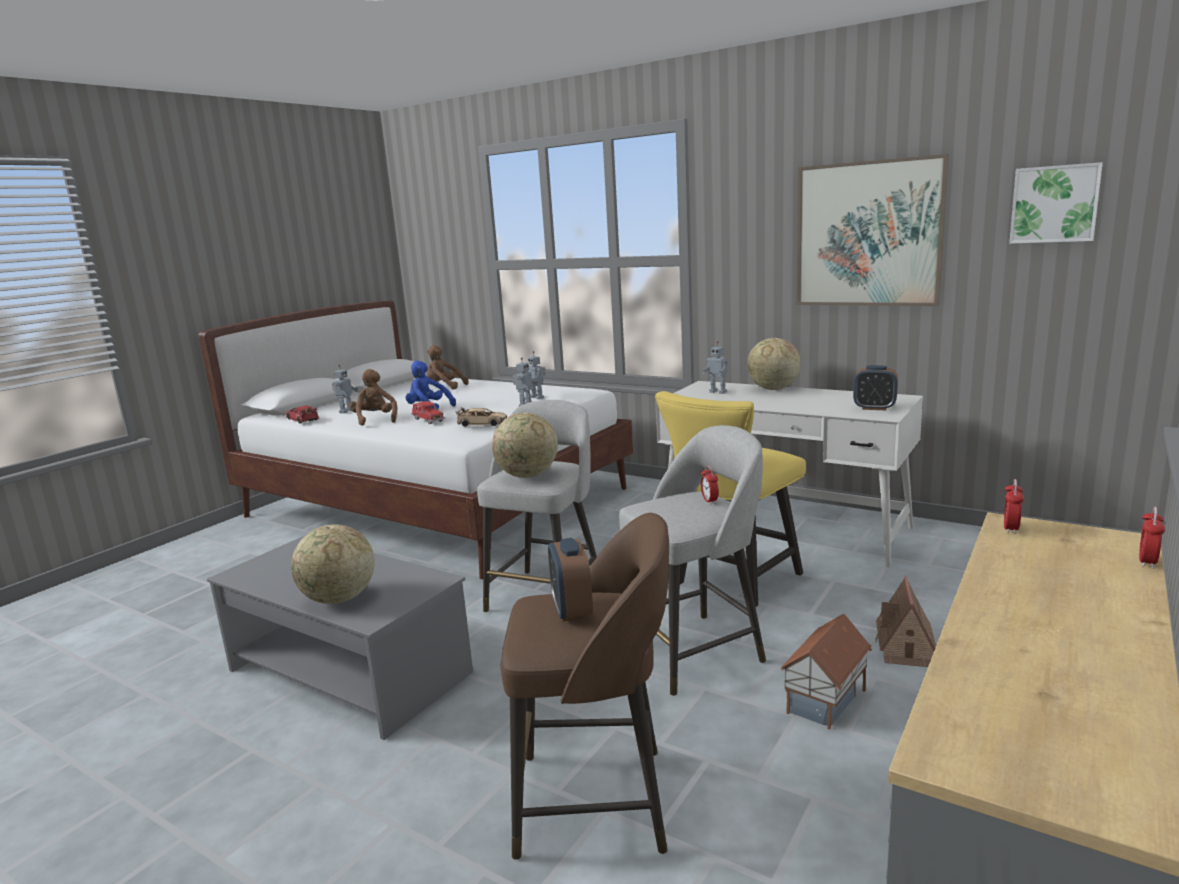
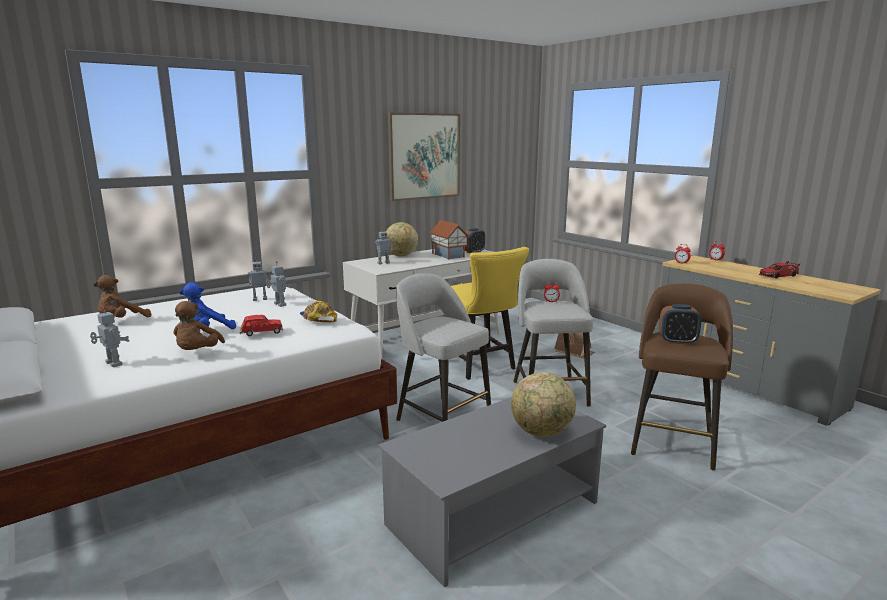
camera: 70 degrees left, 0 degrees up
red toy car [286,406,319,424] -> red toy car moved to [759,261,800,279]
brown plush toy [349,369,397,426] -> brown plush toy turned 90 degrees counterclockwise [173,301,225,350]
beige toy car [455,407,507,427] -> cap [300,301,337,322]
globe [492,412,558,478] -> none
toy house [780,614,872,730] -> toy house moved to [430,220,469,260]
picture [1009,162,1103,244] -> none

